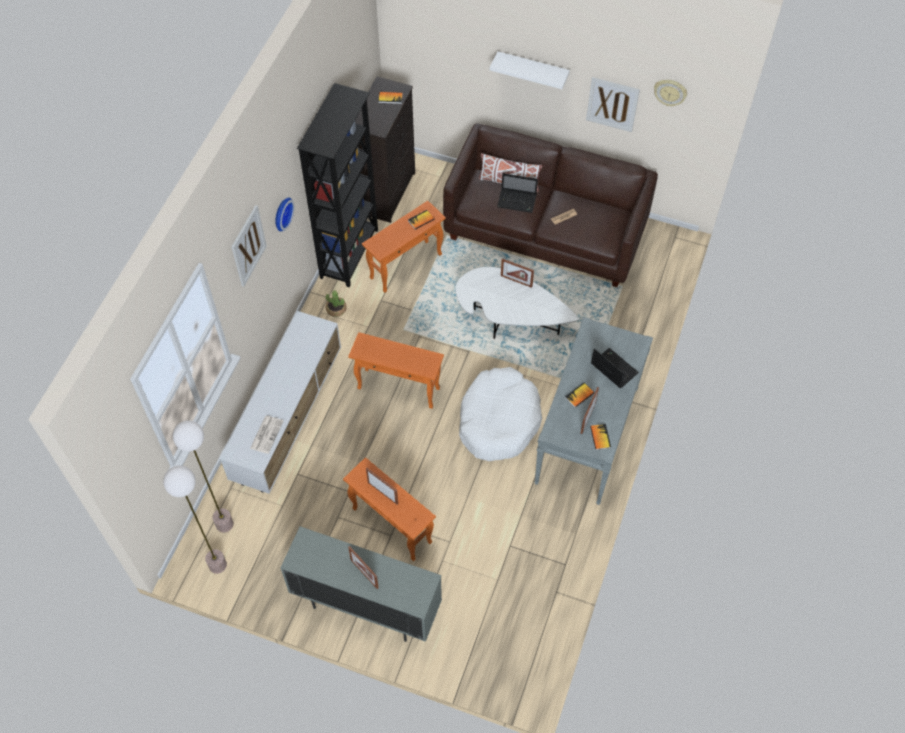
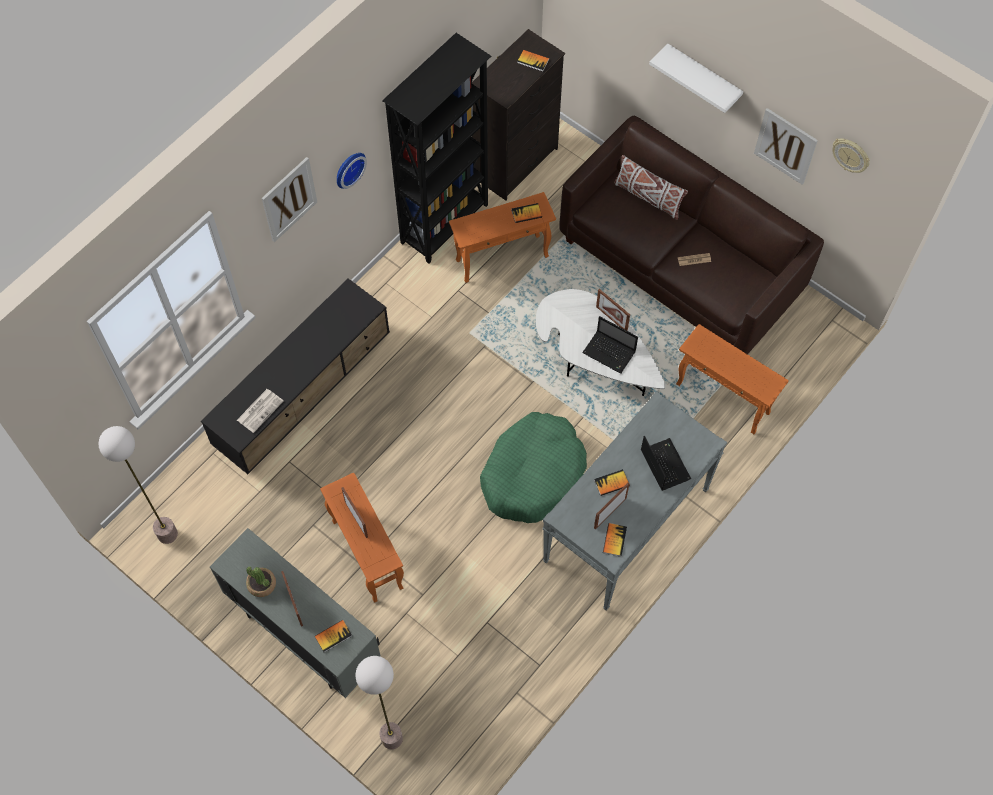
camera: 20 degrees right, 5 degrees up
floor lamp [173,420,234,533] -> floor lamp moved to [355,656,403,749]
white tv stand [220,311,341,494] -> black tv stand [201,278,390,474]
potted plant [326,290,347,317] -> potted plant moved to [246,567,276,597]
orange side table [348,332,444,409] -> orange side table moved to [676,324,789,434]
white dog bed [459,367,542,461] -> green dog bed [480,412,587,523]
laptop [497,173,538,213] -> laptop moved to [582,316,638,374]
none -> book [315,620,352,652]

